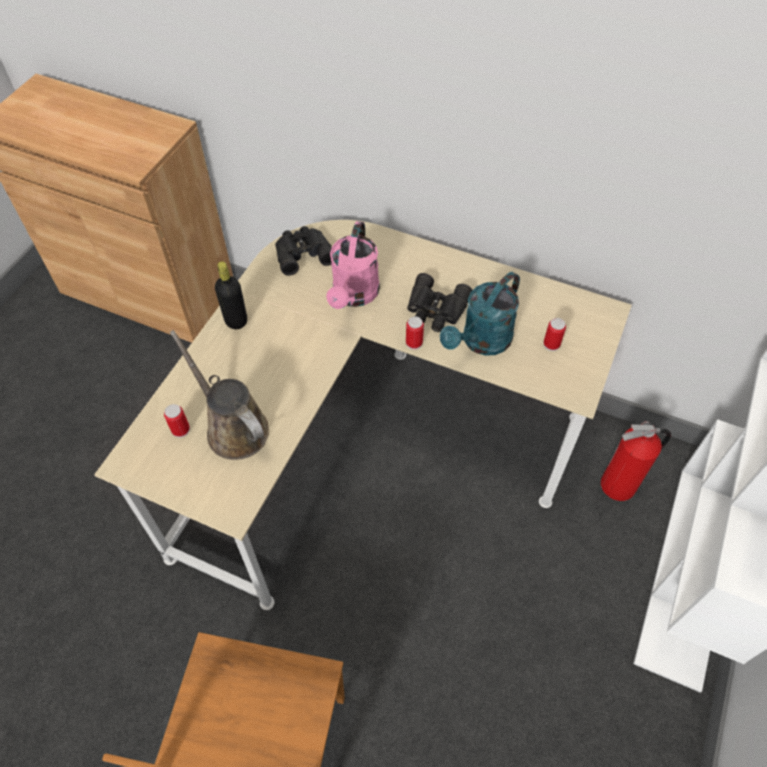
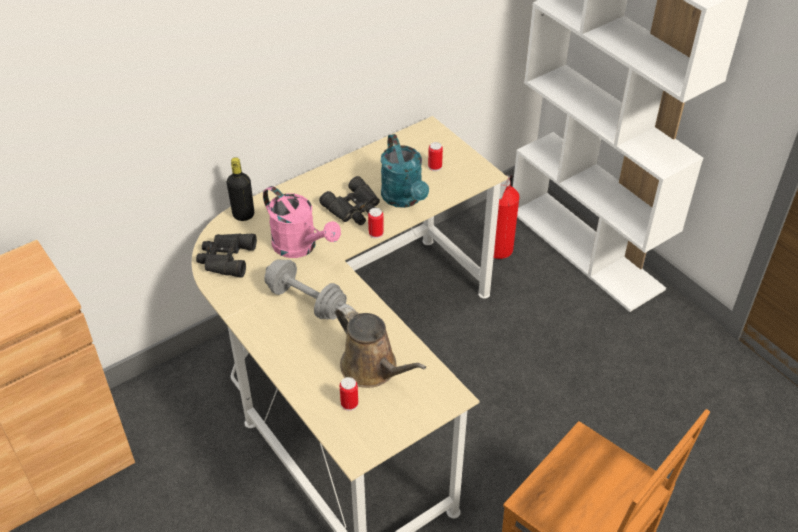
camera: 60 degrees left, 10 degrees down
brown watering can [170,330,269,460] -> brown watering can turned 120 degrees counterclockwise [335,304,426,388]
black bottle [215,261,247,329] -> black bottle moved to [227,157,254,221]
none -> grey dumbbell [264,259,347,320]

